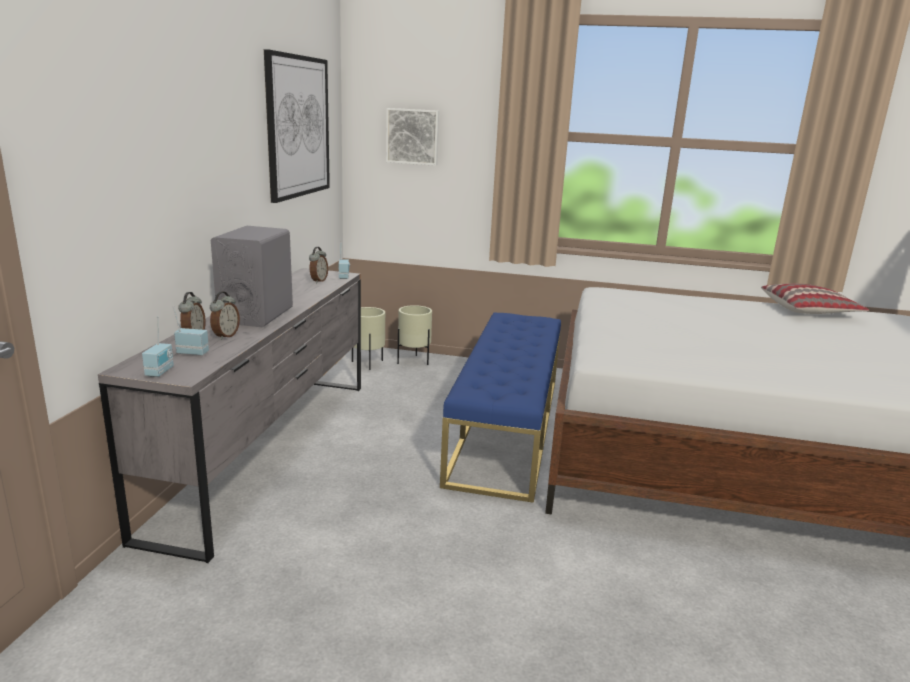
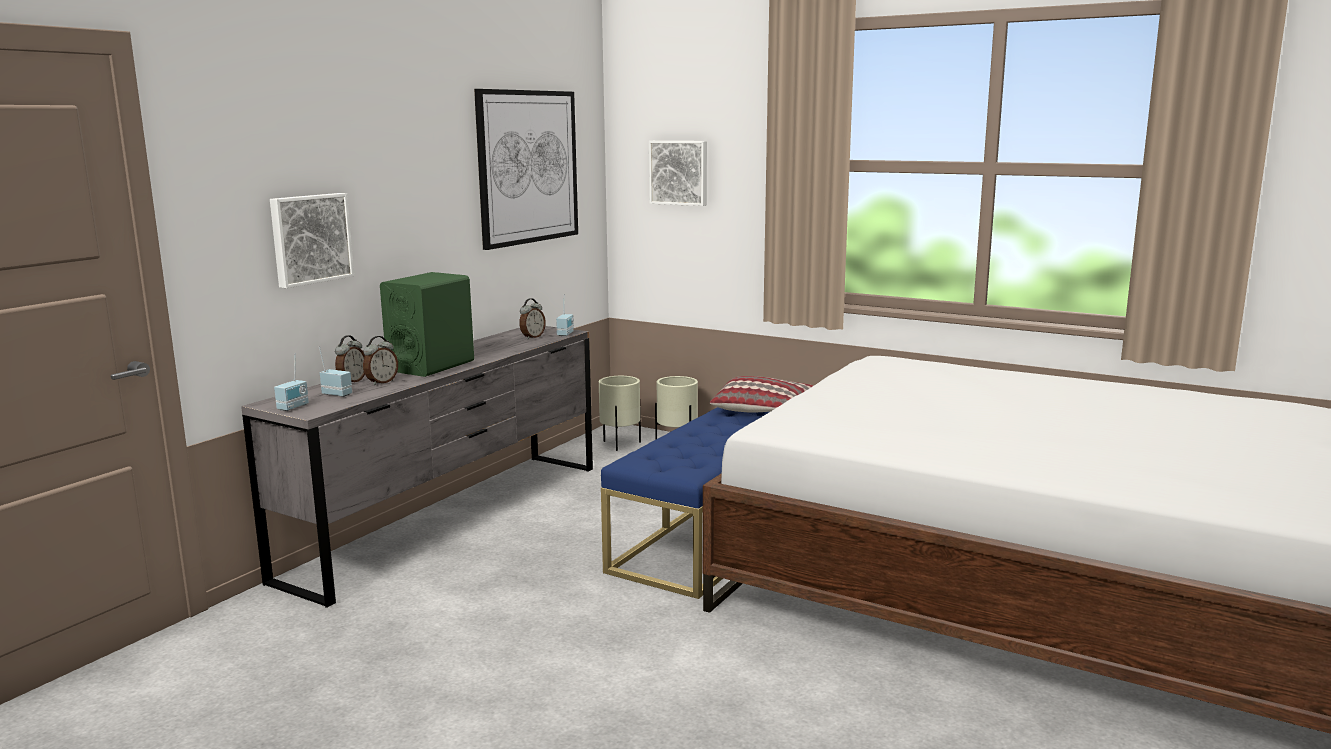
camera: 20 degrees right, 5 degrees down
grey speaker [211,226,293,327] -> green speaker [380,272,474,377]
pillow [761,284,869,314] -> pillow moved to [709,376,813,413]
none -> picture [270,193,354,288]

